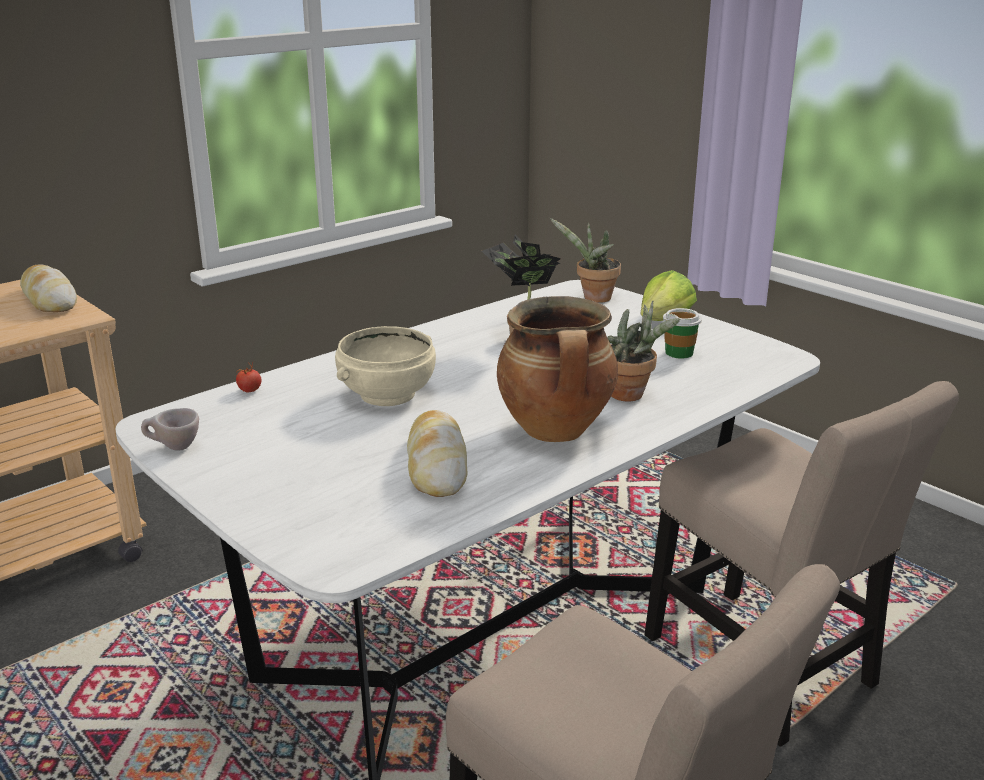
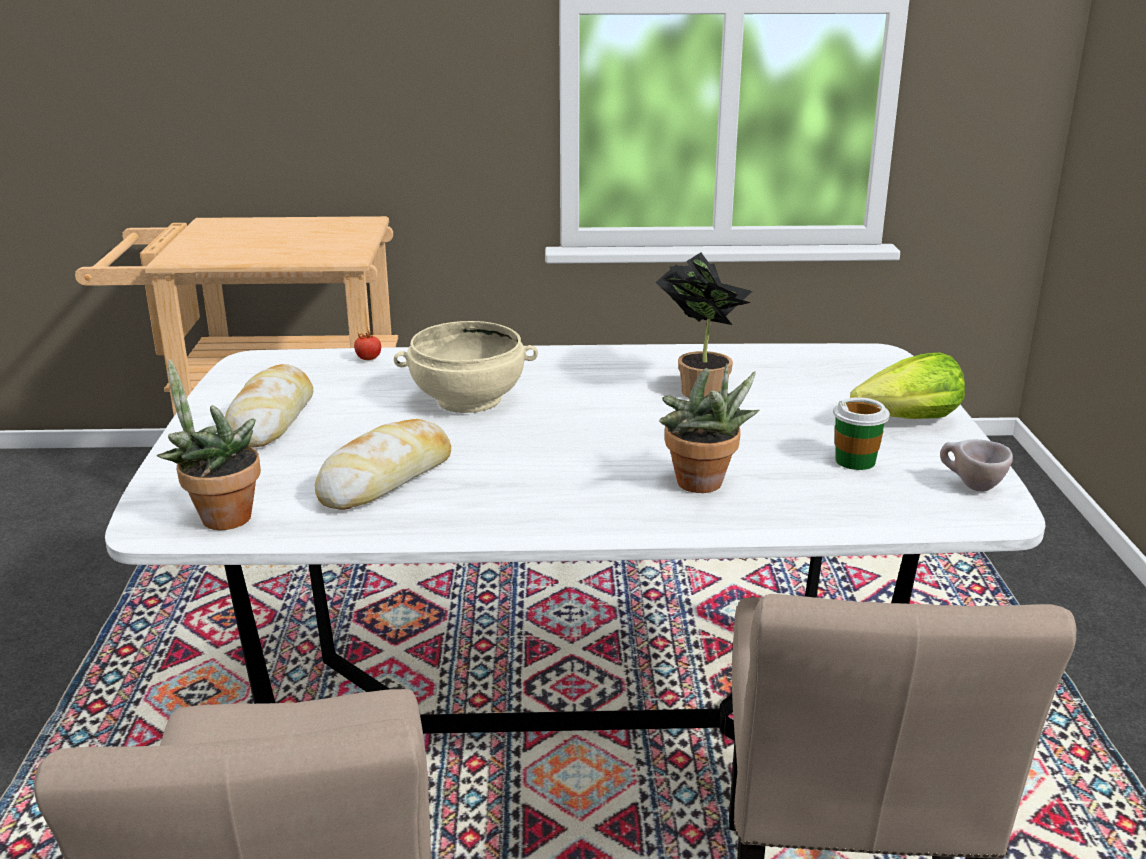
camera: 40 degrees right, 0 degrees up
bread [20,264,77,312] -> bread moved to [225,364,313,448]
beige cup [141,408,199,451] -> beige cup moved to [940,439,1013,492]
cooking pot [497,296,618,442] -> none
potted plant [550,218,621,303] -> potted plant moved to [157,359,261,530]

